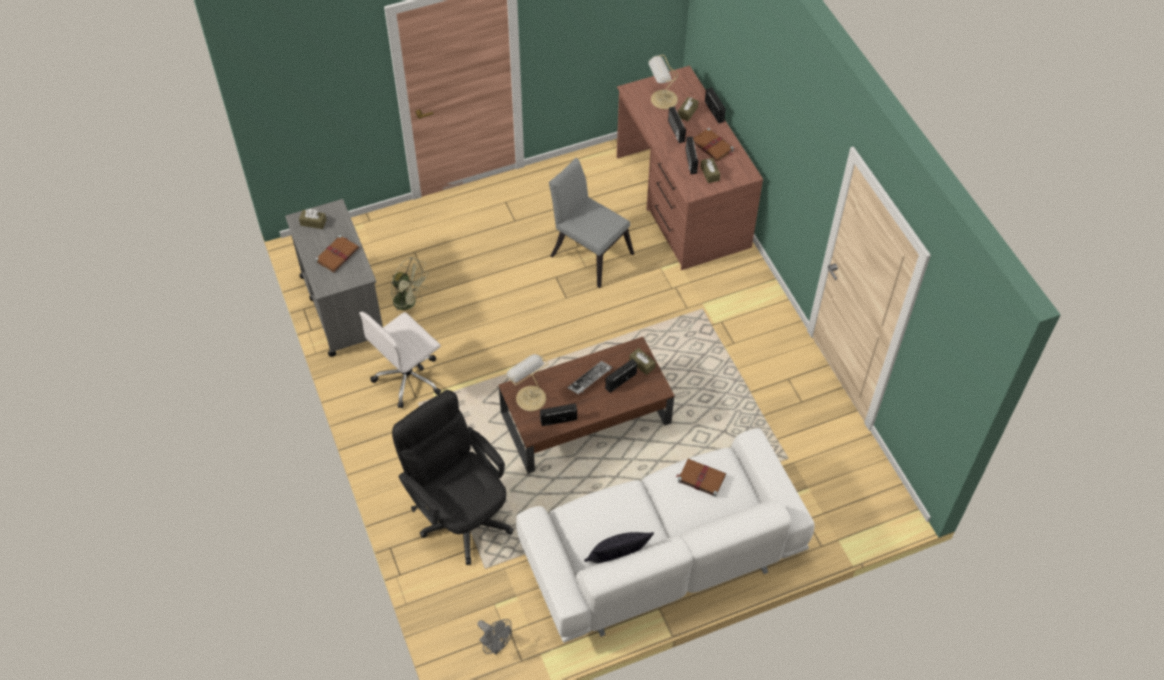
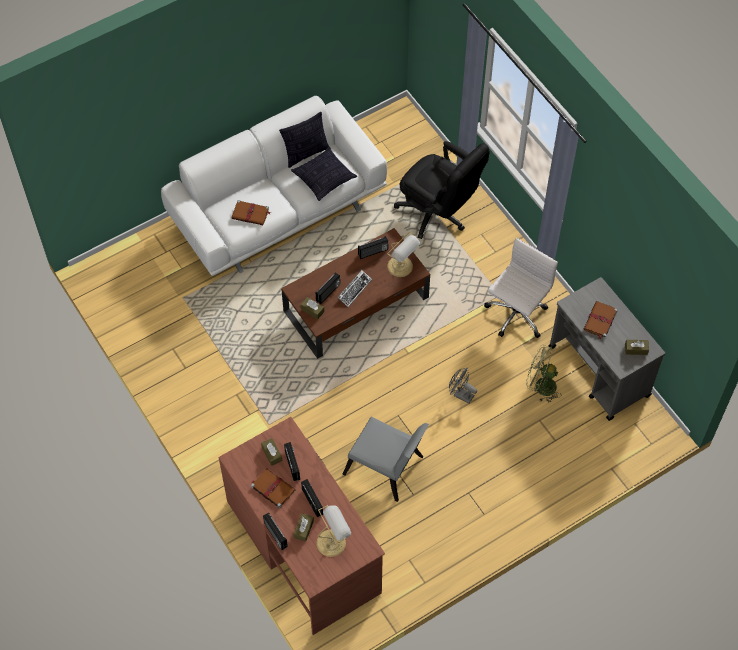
camera: 170 degrees right, 5 degrees up
grey fan [477,619,512,655] -> grey fan moved to [449,368,477,404]
none -> pillow [291,147,357,201]

